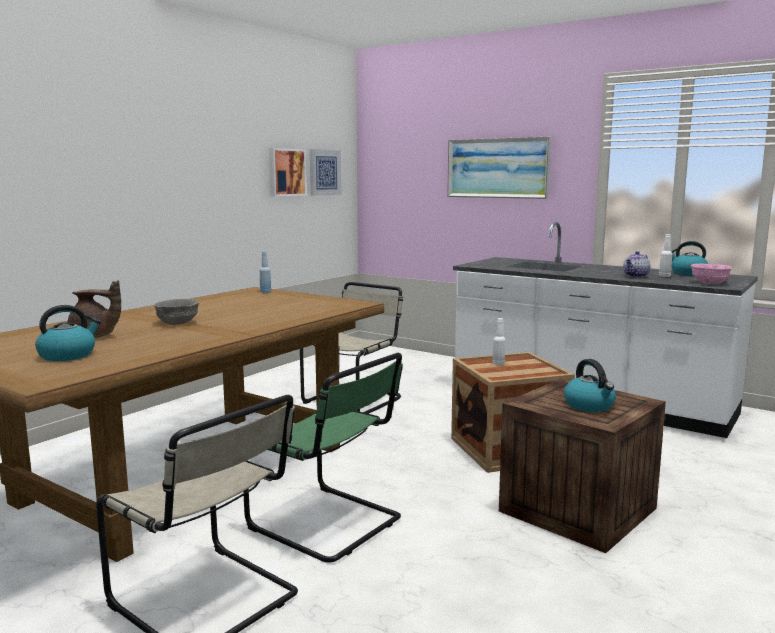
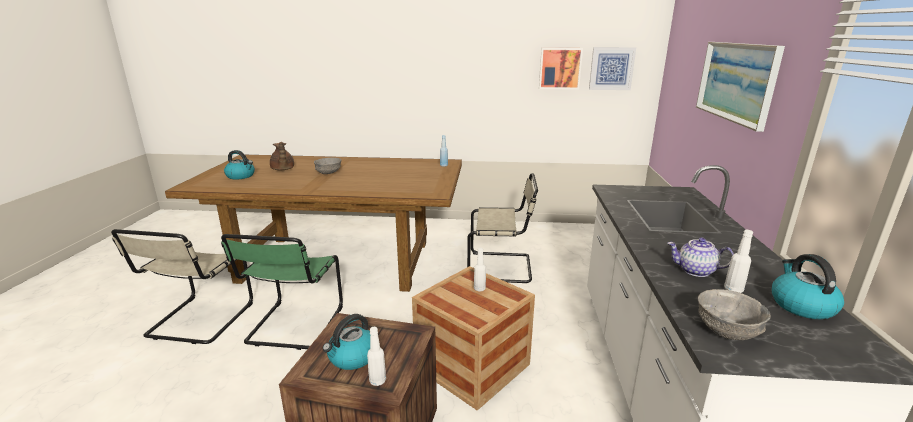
camera: 60 degrees right, 10 degrees up
pink bowl [691,264,732,285] -> grey bowl [698,289,771,340]
none -> white bottle [367,327,386,386]

